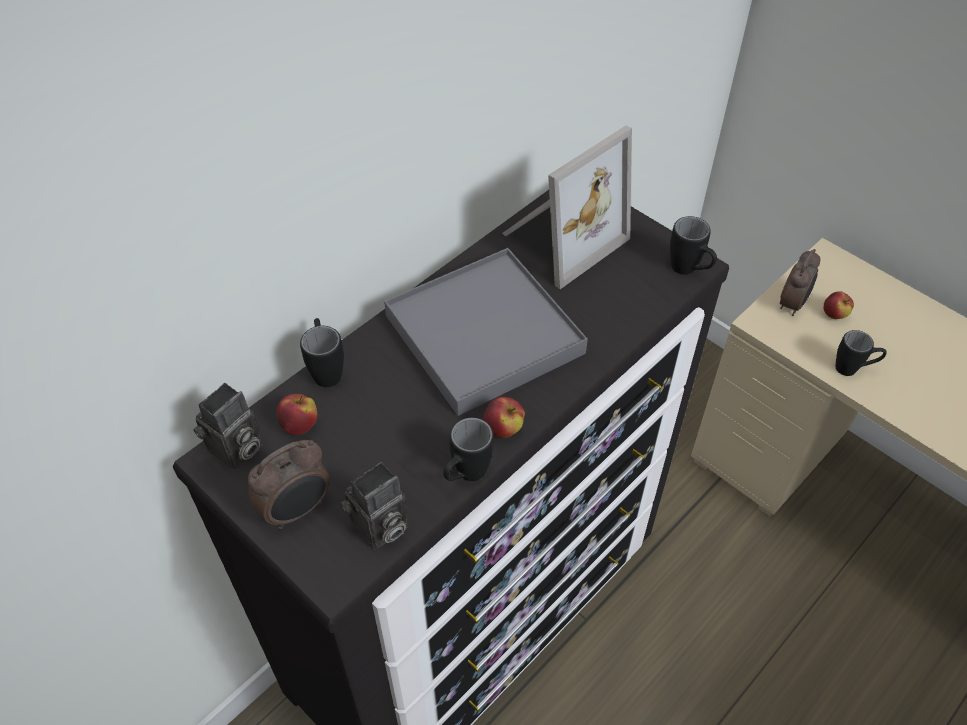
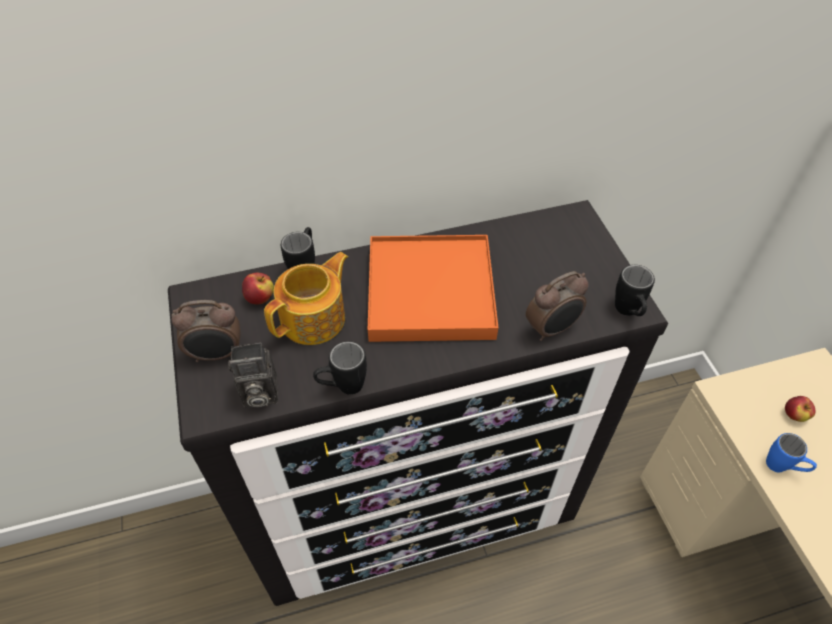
camera: 30 degrees right, 0 degrees up
camera [193,383,263,470] -> none
grey tray [384,248,588,416] -> orange tray [368,235,498,342]
apple [483,397,525,438] -> none
picture frame [502,125,632,289] -> none
alarm clock [780,249,820,316] -> alarm clock moved to [526,271,589,341]
black mug [835,330,887,376] -> blue mug [766,433,817,473]
none -> teapot [264,252,348,345]

